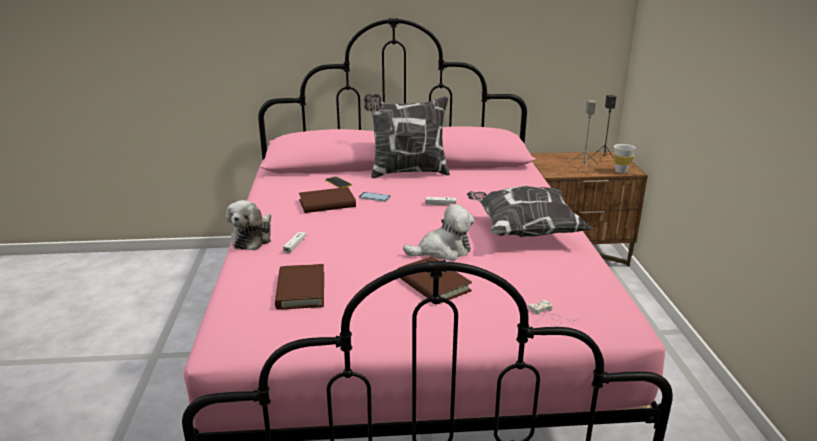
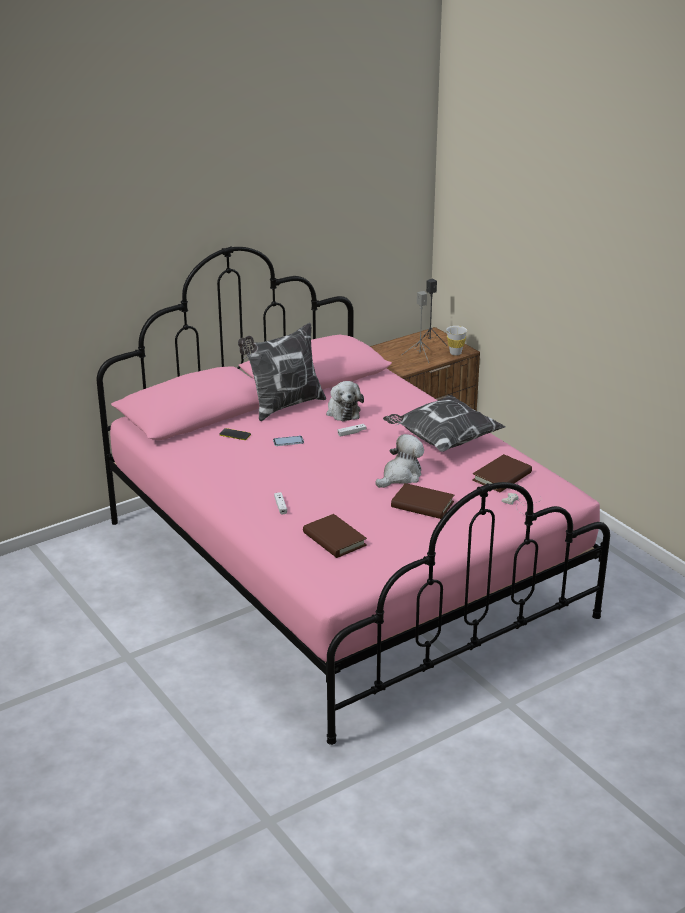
camera: 30 degrees left, 5 degrees up
plush toy [226,200,271,250] -> plush toy moved to [326,381,364,421]
brown book [299,187,356,213] -> brown book moved to [472,454,532,492]

